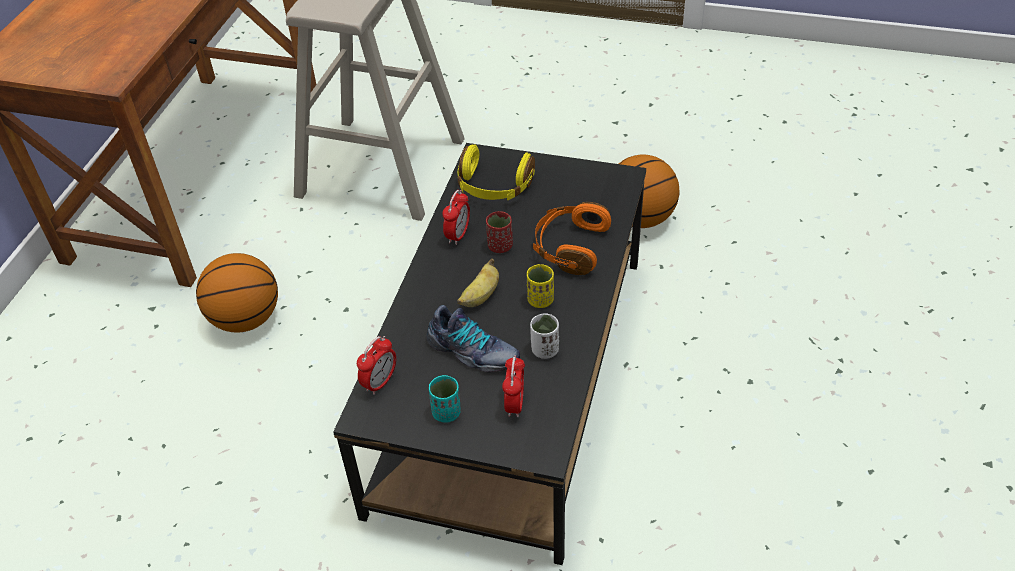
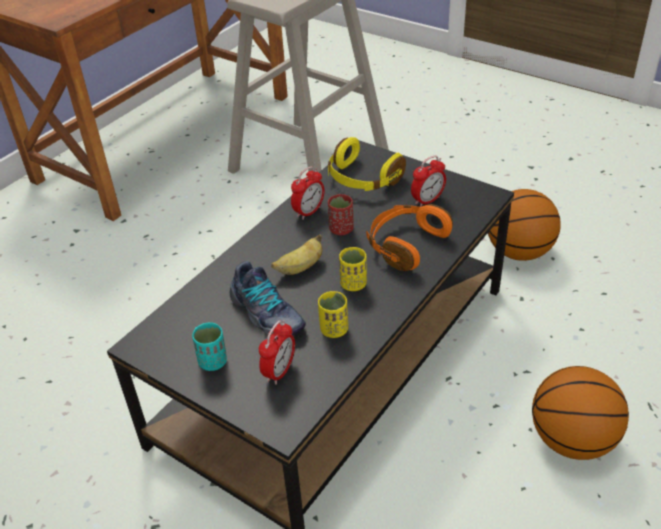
camera: 20 degrees right, 5 degrees down
basketball [196,253,278,332] -> basketball moved to [532,366,629,460]
alarm clock [357,336,396,395] -> alarm clock moved to [411,156,446,207]
white cup [530,313,559,359] -> yellow cup [318,291,348,338]

